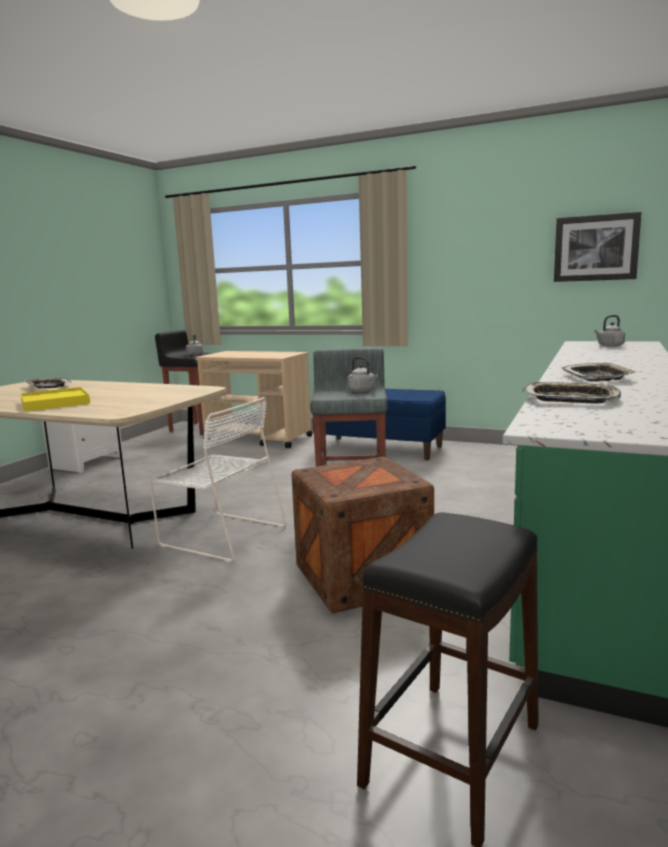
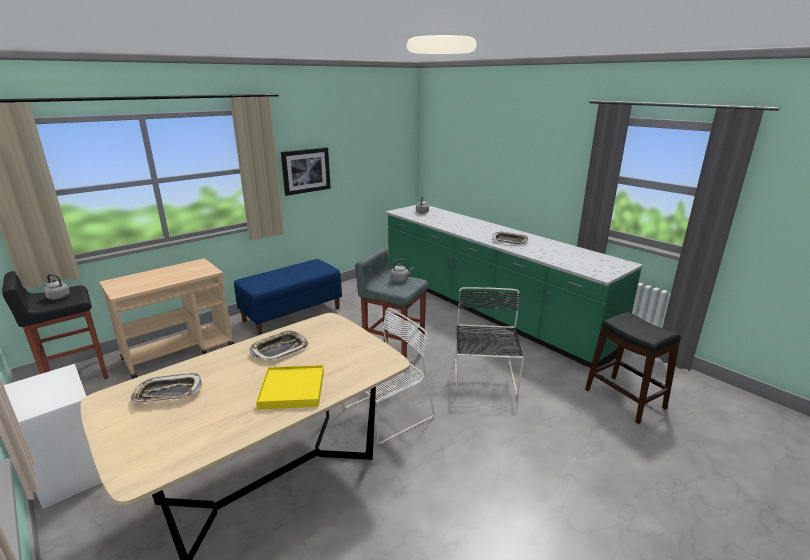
camera: 65 degrees left, 10 degrees up
crate [291,457,434,613] -> black chair [455,287,524,396]
tray [522,382,621,404] -> tray moved to [250,330,308,361]
picture [554,212,641,282] -> picture moved to [281,147,331,196]

